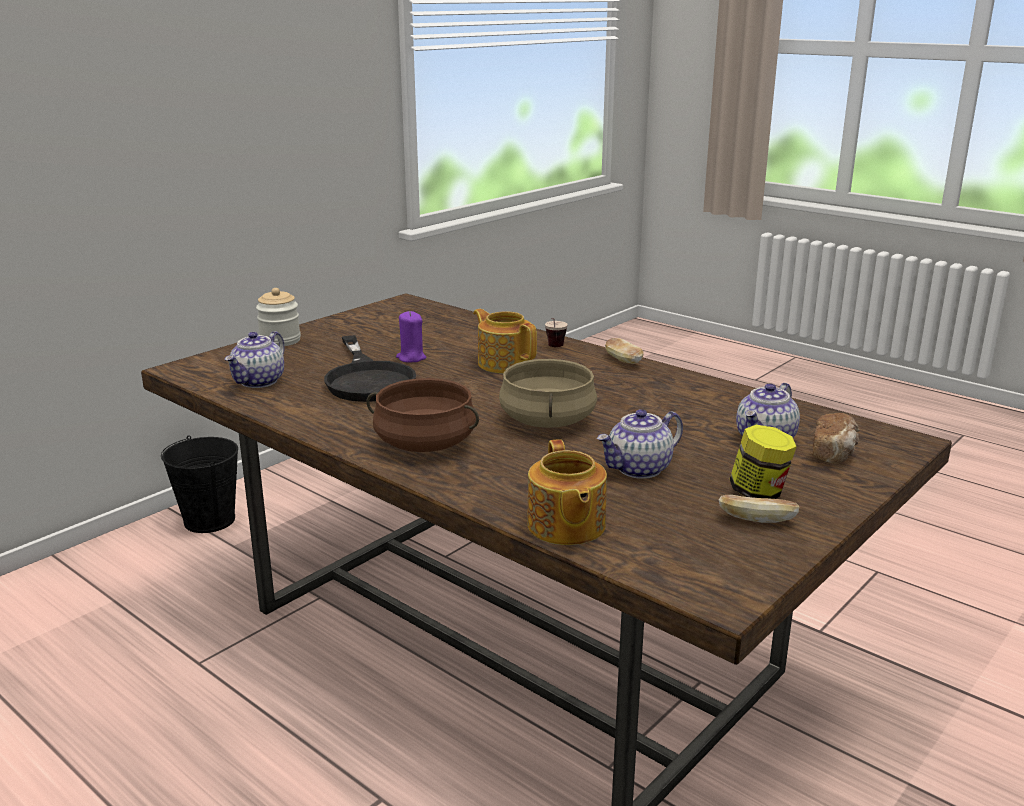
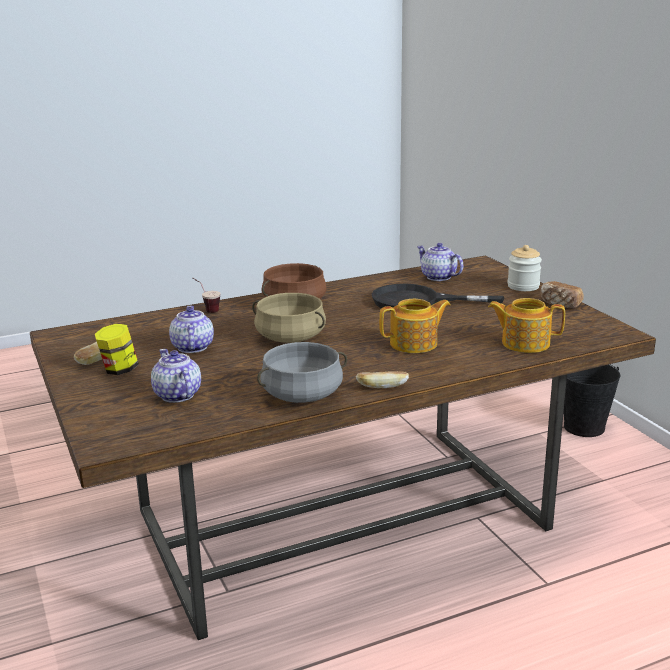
camera: 115 degrees right, 0 degrees up
purple candle [396,311,426,363] -> none
teapot [527,439,607,545] -> teapot moved to [488,298,565,353]
cup [545,318,568,347] -> cup moved to [192,277,221,313]
bread [813,413,859,464] -> bread moved to [540,281,584,308]
none -> grey cooking pot [257,342,347,403]

